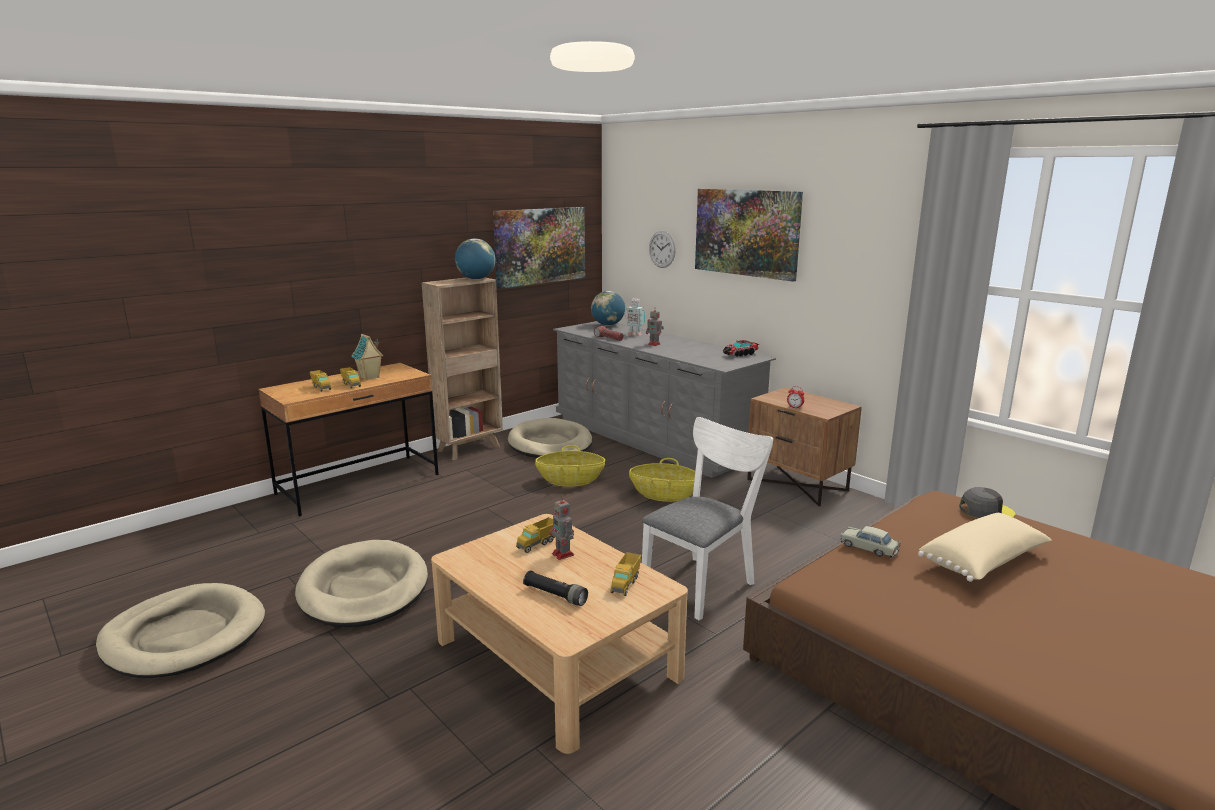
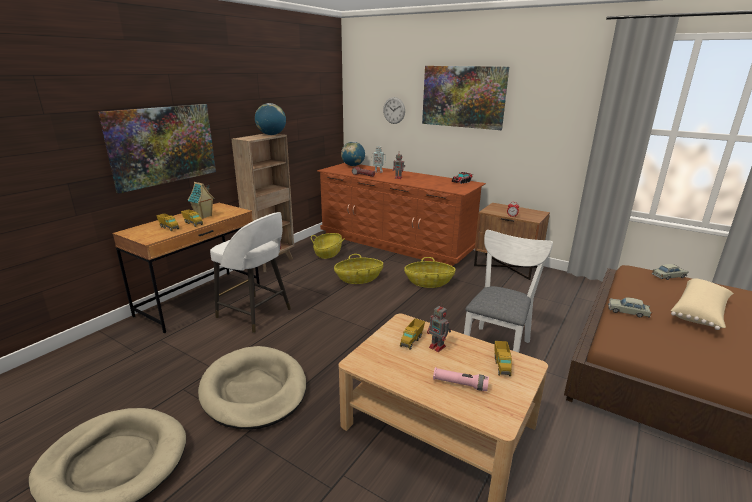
camera: 15 degrees left, 5 degrees up
picture [493,207,585,289] -> picture moved to [98,104,216,193]
beige dog bed [508,418,592,458] -> basket [311,233,345,259]
black flashlight [523,570,588,606] -> pink flashlight [433,367,489,391]
grey dresser [553,321,776,478] -> brown dresser [317,163,486,266]
grey cap [959,487,1015,518] -> beige toy car [652,264,689,280]
none -> white stool [210,212,291,333]

